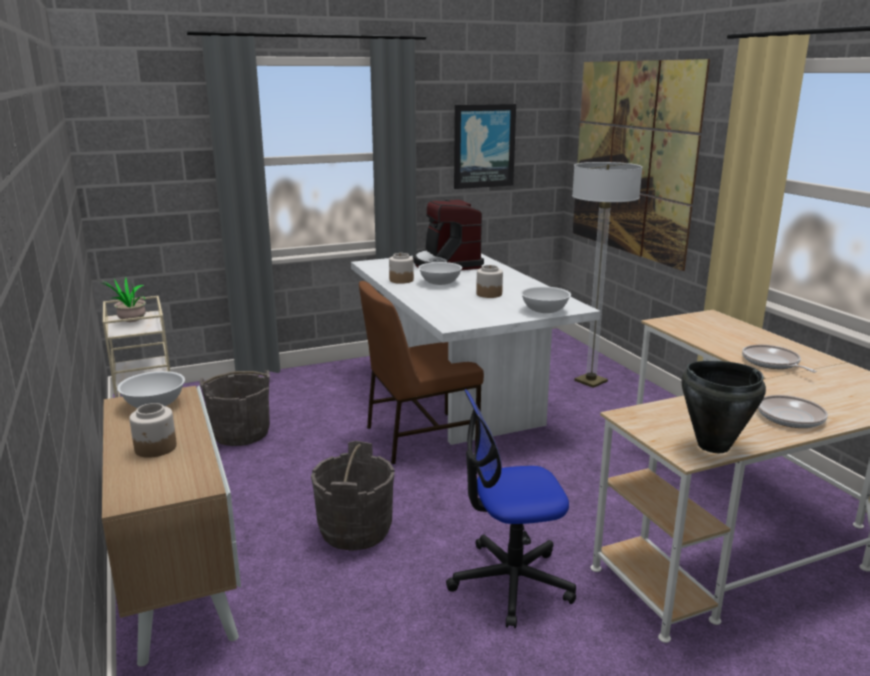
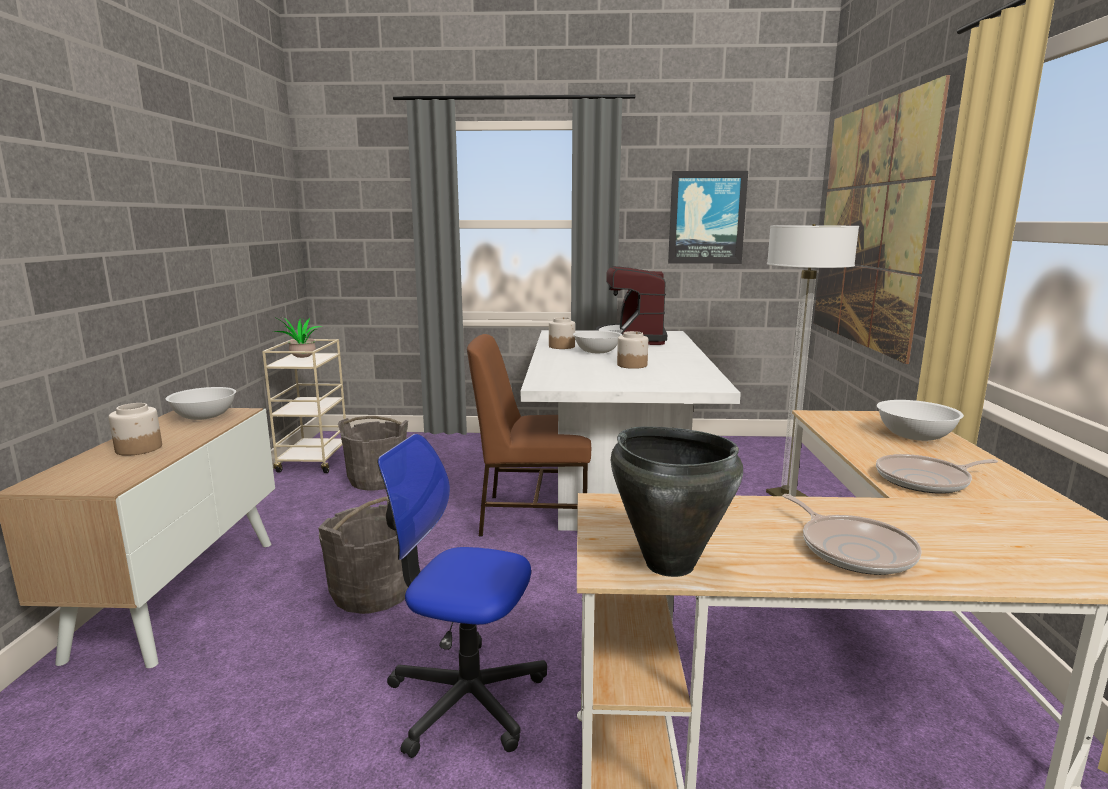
camera: 25 degrees right, 5 degrees down
white bowl [521,286,571,313] -> white bowl moved to [877,400,964,441]
frying pan [742,345,817,373] -> frying pan turned 105 degrees counterclockwise [876,454,998,494]

